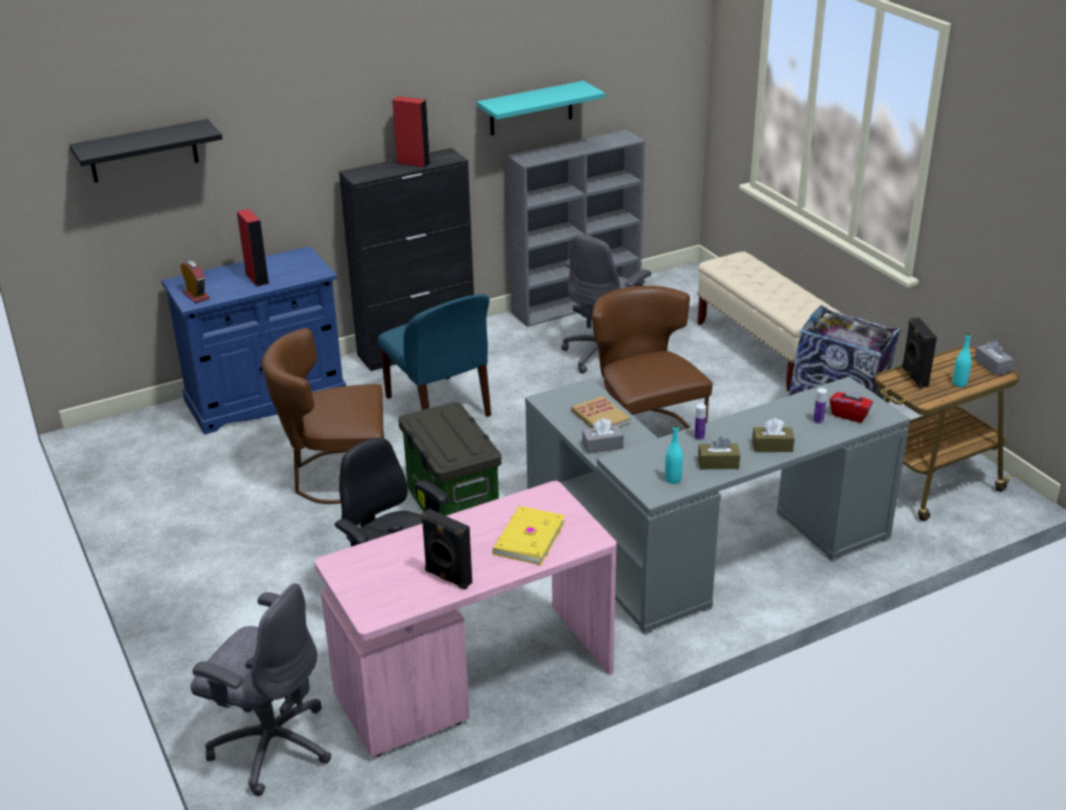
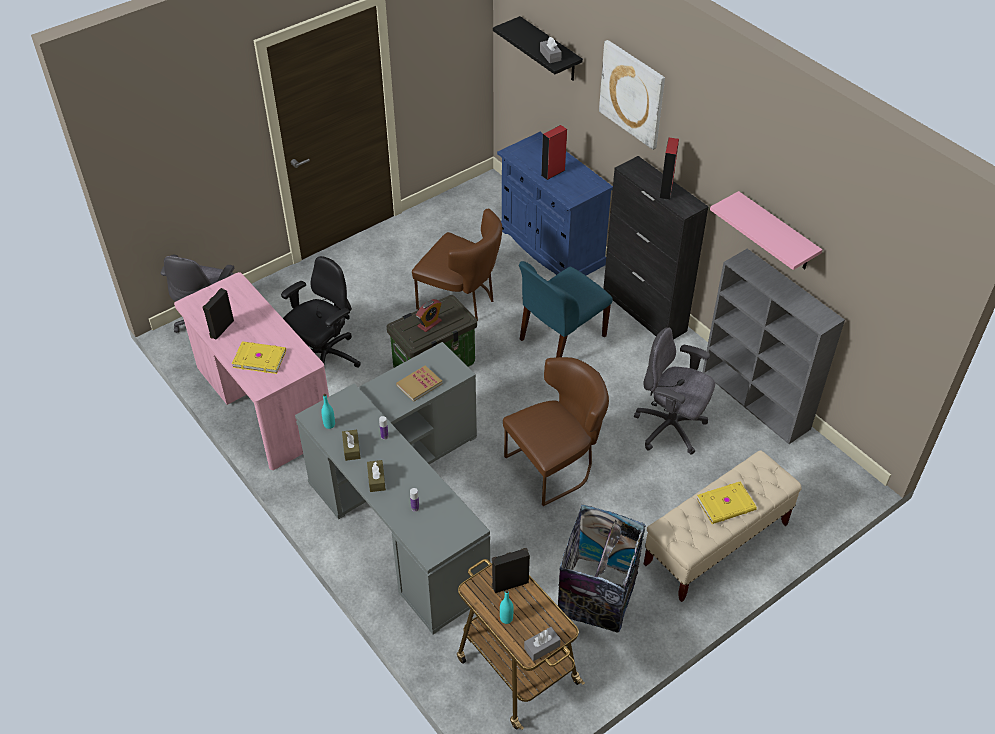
camera: 80 degrees right, 15 degrees up
alarm clock [180,260,210,303] -> alarm clock moved to [416,299,442,332]
brown chair [261,328,384,504] -> brown chair turned 135 degrees clockwise [412,208,502,321]
turquoise shelf [477,81,605,136] -> pink shelf [710,191,822,270]
grey tissue box [582,418,624,454] -> grey tissue box moved to [540,37,562,63]
red tissue box [830,386,873,423] -> none
none -> picture [599,40,665,150]
none -> yellow book [697,482,757,524]

